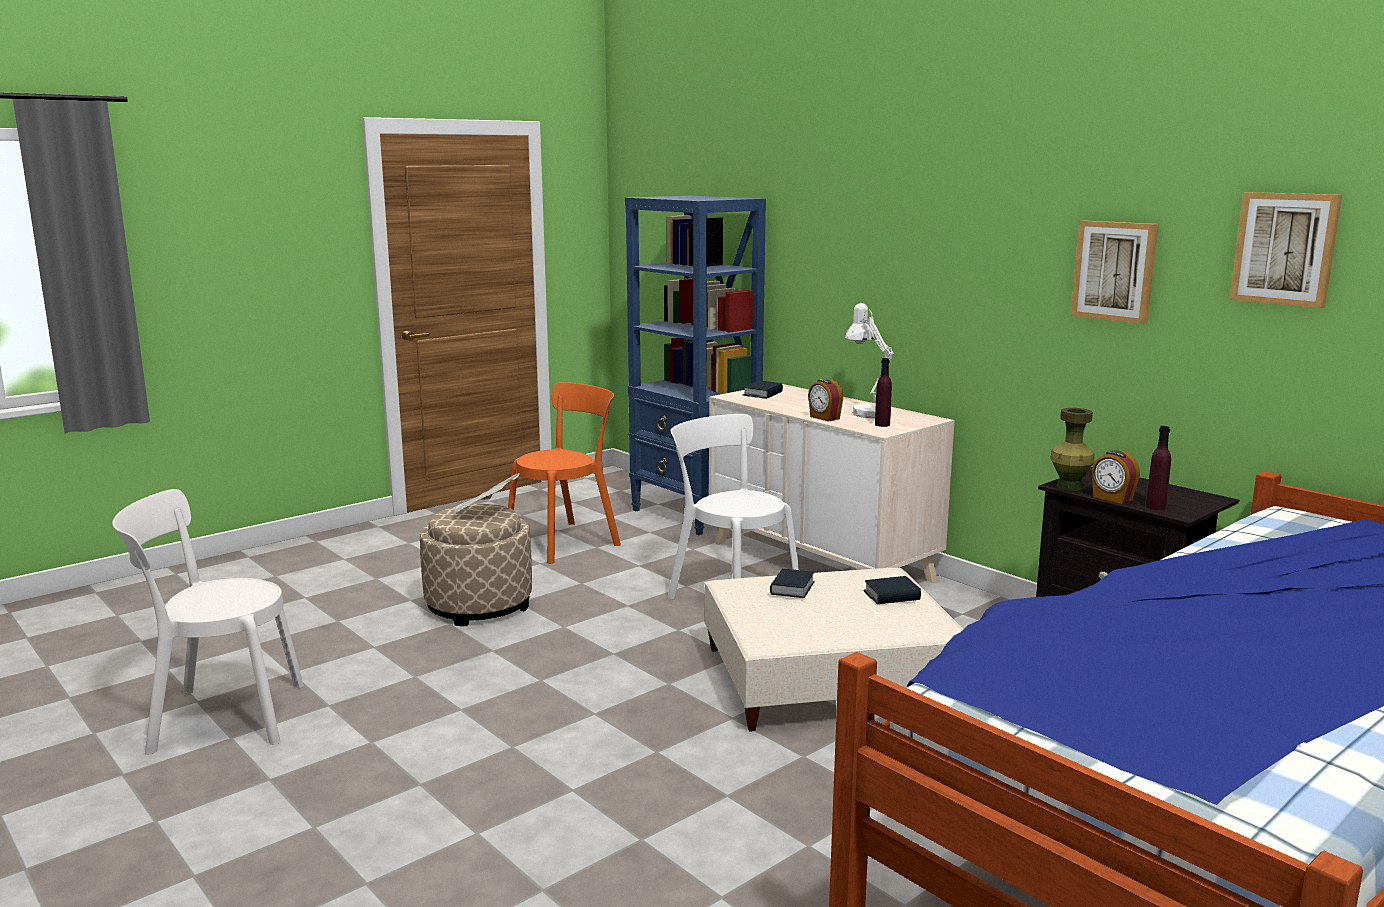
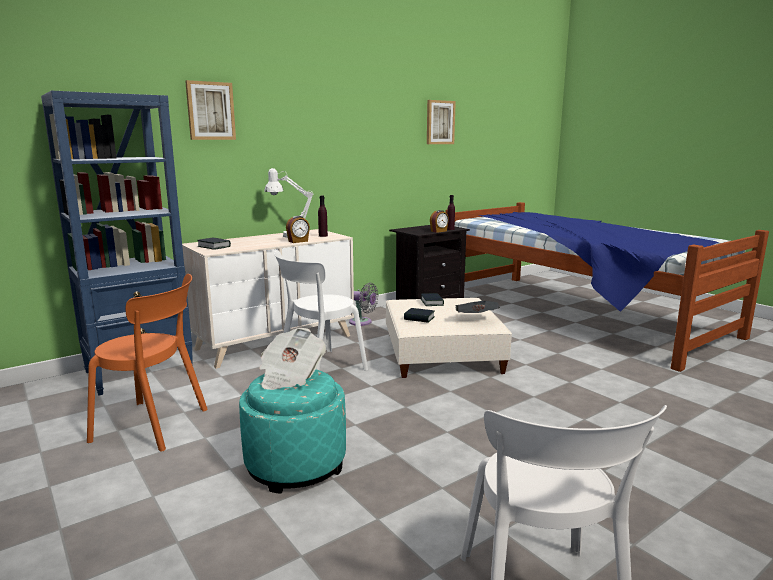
camera: 85 degrees left, 0 degrees up
beige ottoman [420,504,532,626] -> turquoise ottoman [239,369,346,494]
orange chair [508,382,621,564] -> orange chair turned 135 degrees clockwise [87,274,208,451]
green vase [1050,408,1094,491] -> none
picture [1071,220,1159,324] -> picture moved to [185,80,236,140]
none -> grey fan [349,282,379,326]
none -> newspaper [455,301,500,313]

